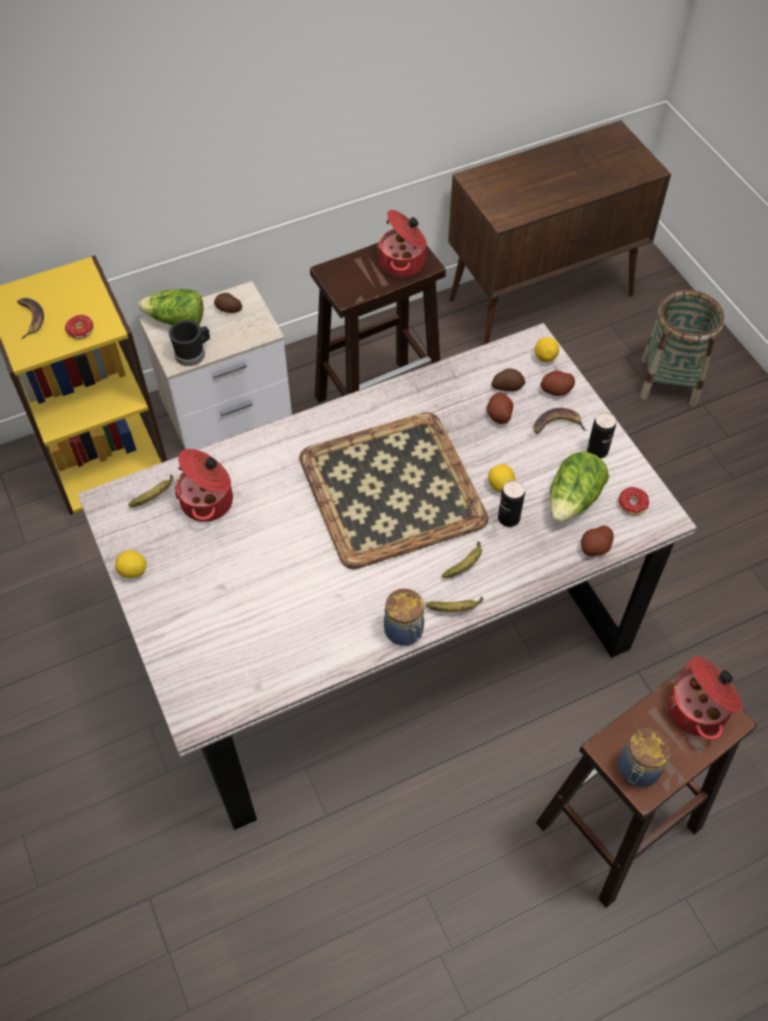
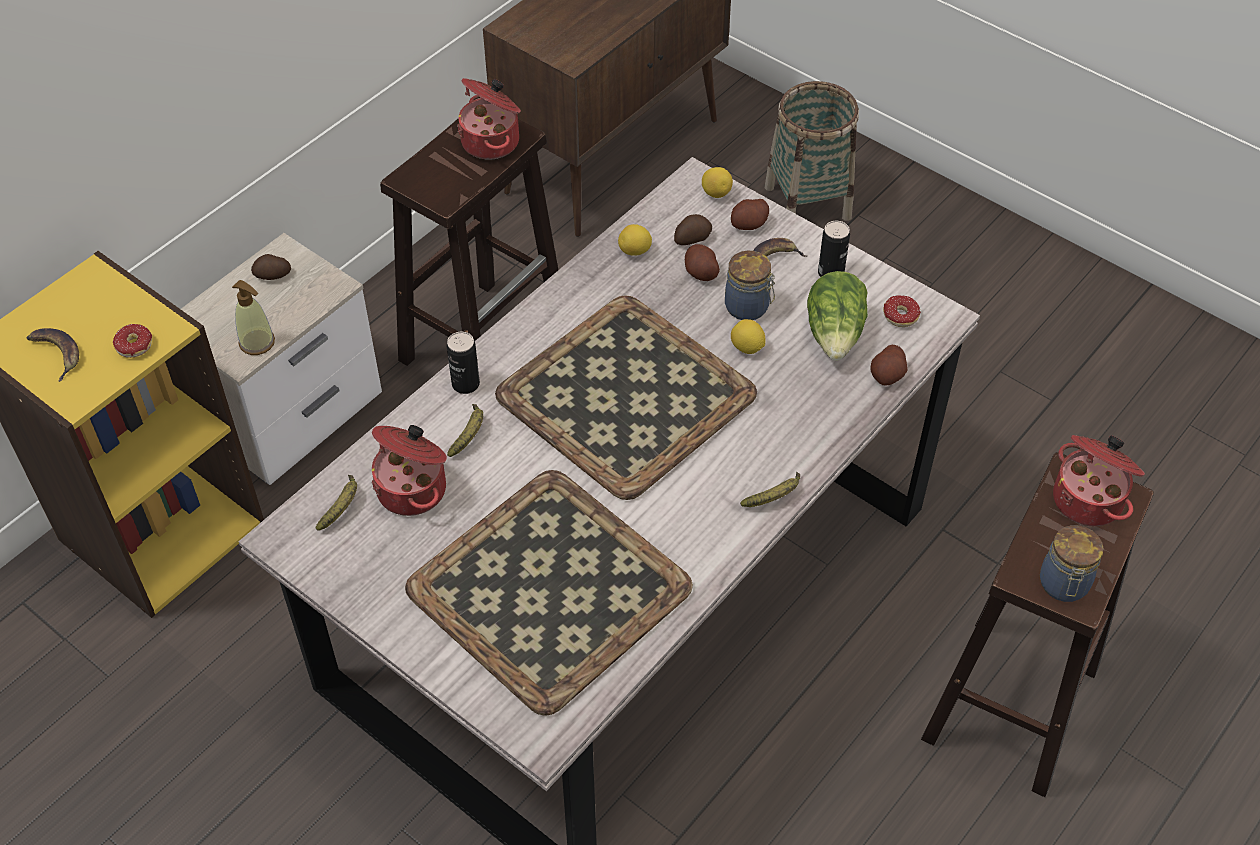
camera: 25 degrees left, 5 degrees down
lemon [115,550,147,578] -> lemon moved to [618,224,652,256]
lettuce [138,289,203,325] -> none
black mug [169,320,210,366] -> soap dispenser [232,280,275,355]
jar [384,588,424,646] -> jar moved to [725,251,775,320]
banana [442,541,482,578] -> banana moved to [447,404,483,457]
can [498,480,525,527] -> can moved to [447,332,480,394]
none -> tray [405,470,693,716]

